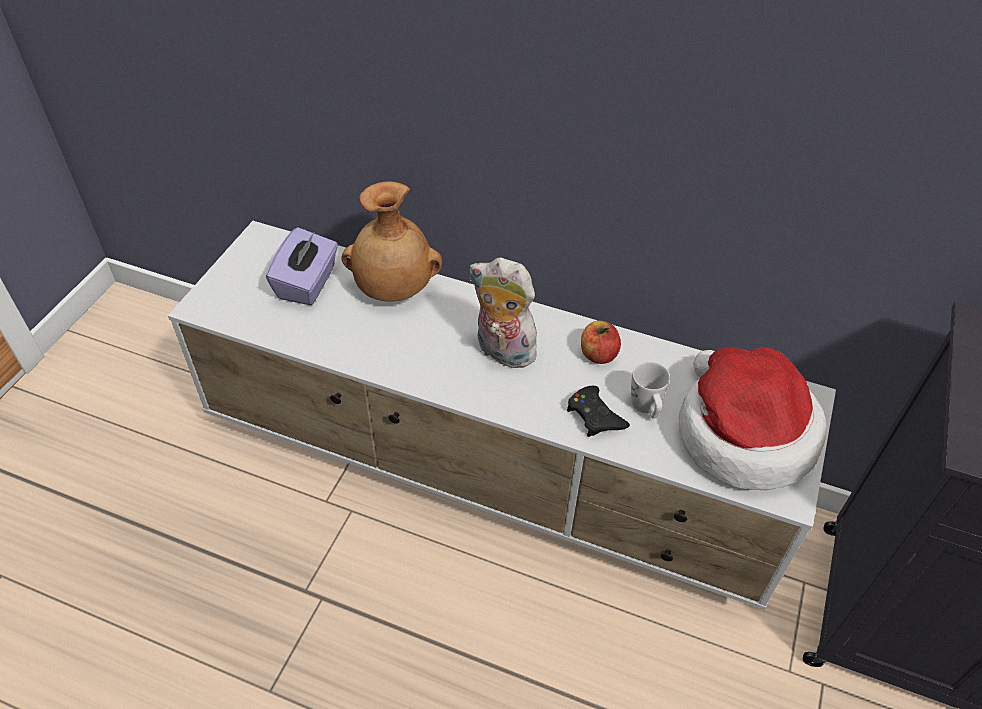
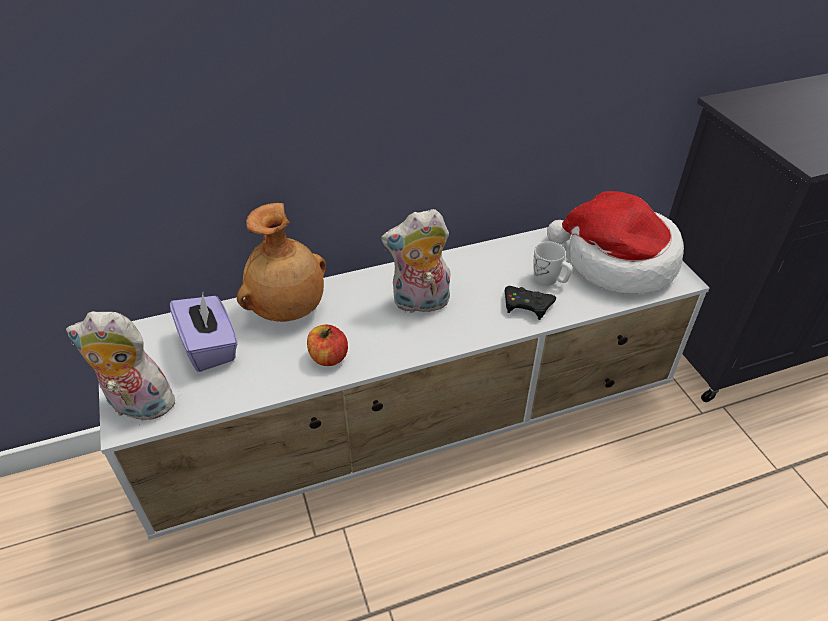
camera: 40 degrees left, 5 degrees down
apple [581,320,621,364] -> apple moved to [307,325,348,366]
none -> plush toy [66,311,181,425]

